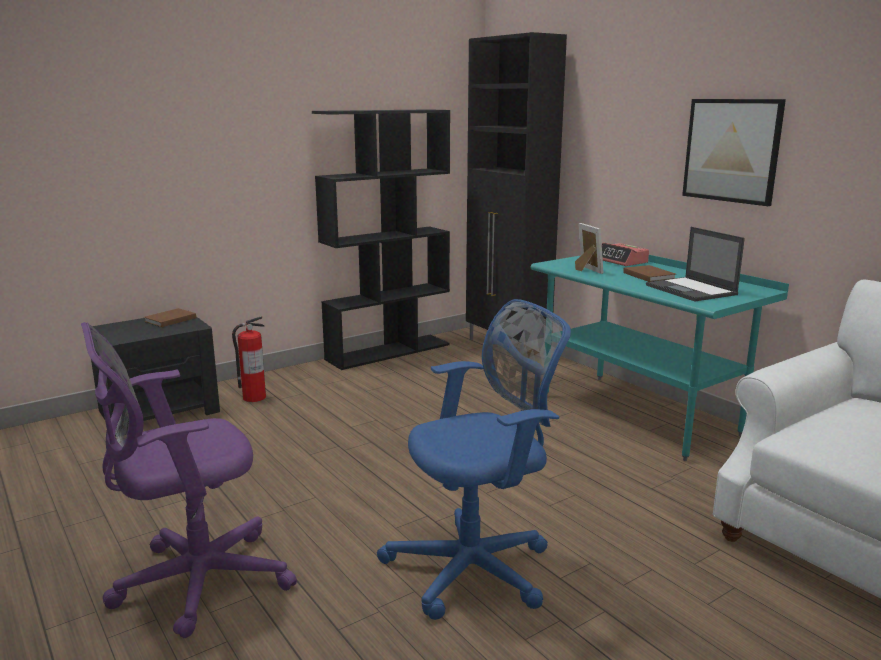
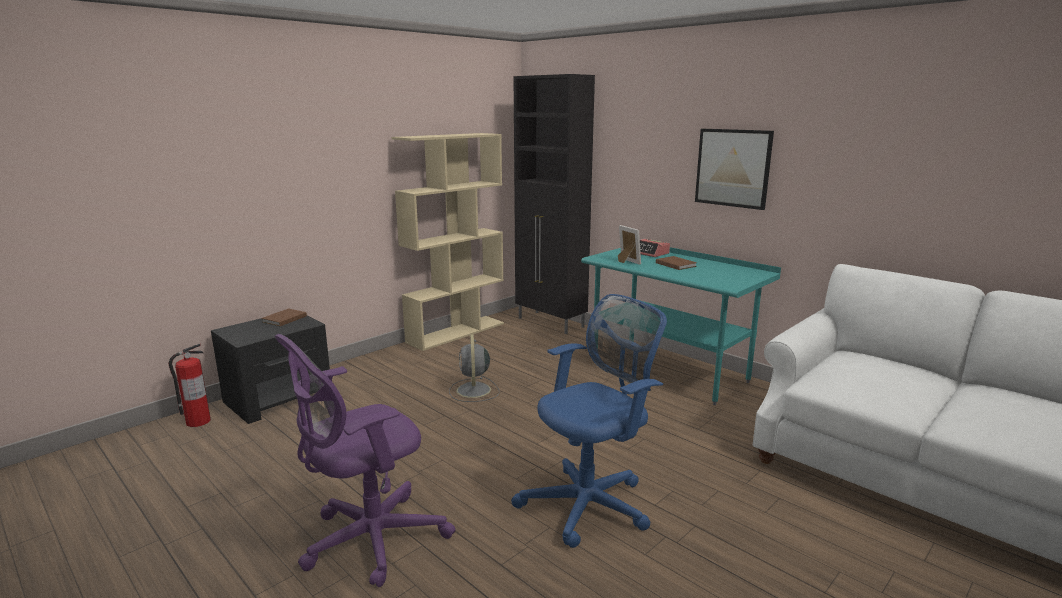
camera: 10 degrees left, 0 degrees up
fire extinguisher [232,316,266,402] -> fire extinguisher moved to [168,344,211,427]
black bookcase [312,109,450,370] -> beige bookcase [391,133,504,351]
laptop [646,227,745,301] -> none
none -> grey fan [449,334,500,402]

